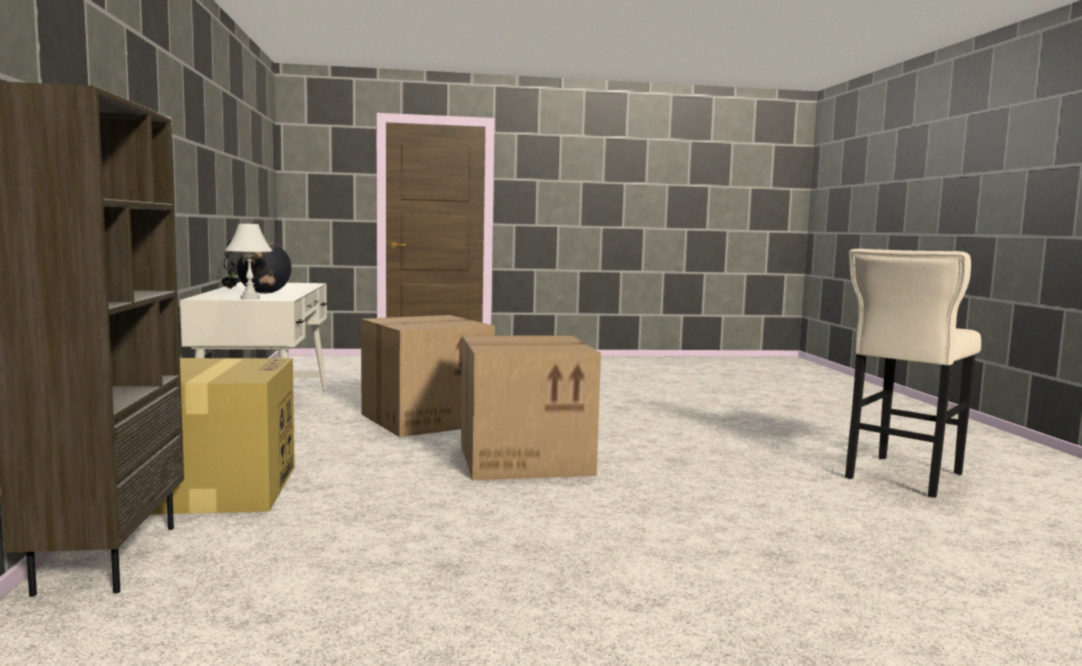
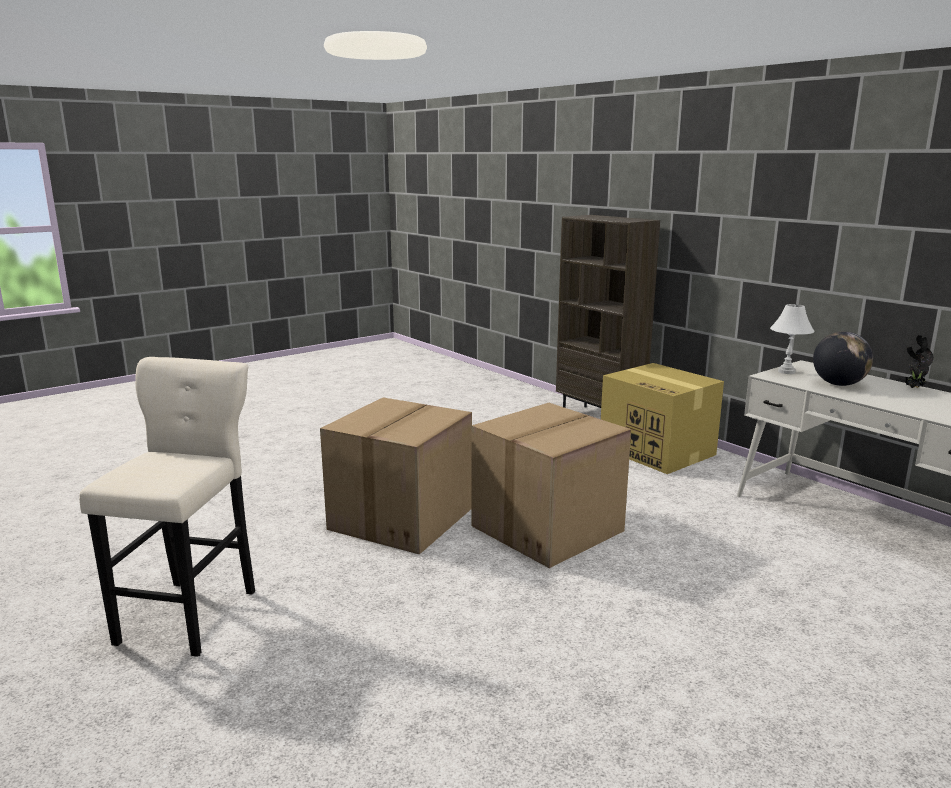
camera: 150 degrees right, 10 degrees up
cardboard box [361,315,495,437] -> cardboard box moved to [320,397,472,555]

